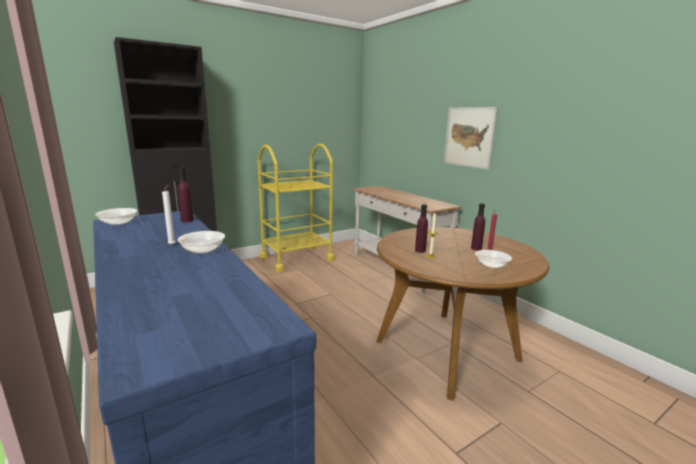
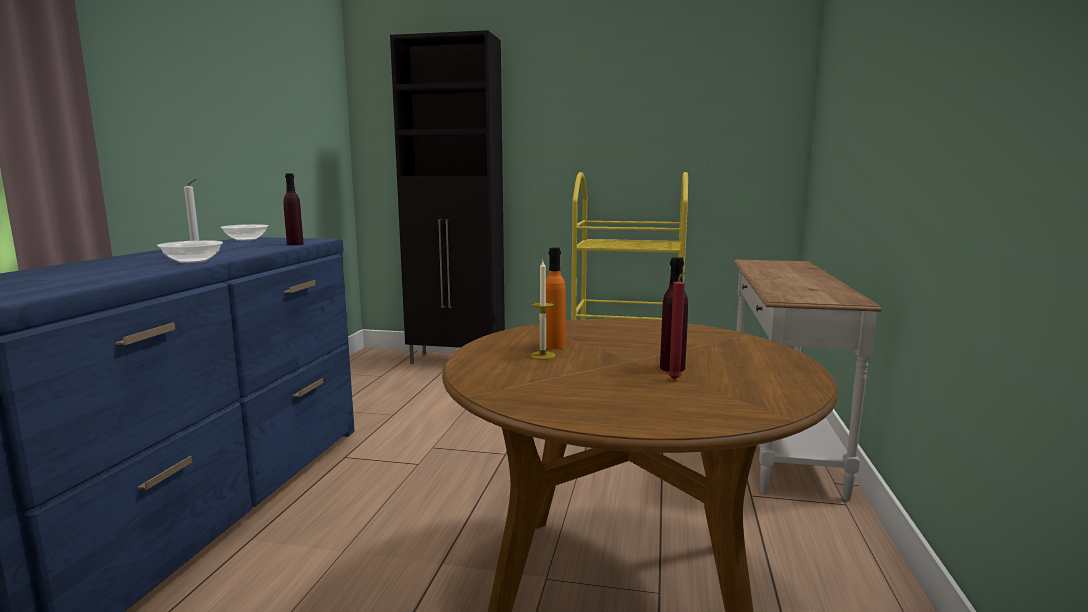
camera: 45 degrees right, 5 degrees down
purple bottle [415,204,428,253] -> orange bottle [546,247,566,349]
picture [444,107,498,170] -> none
bowl [475,250,512,269] -> none

